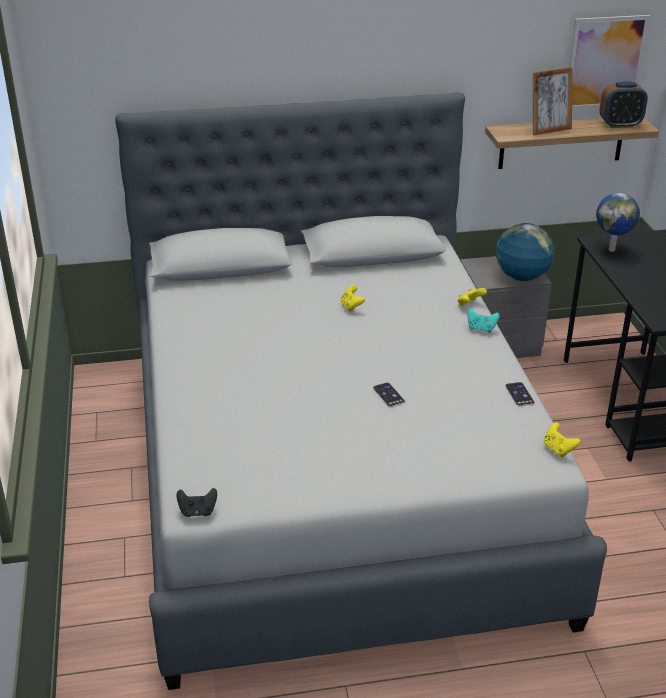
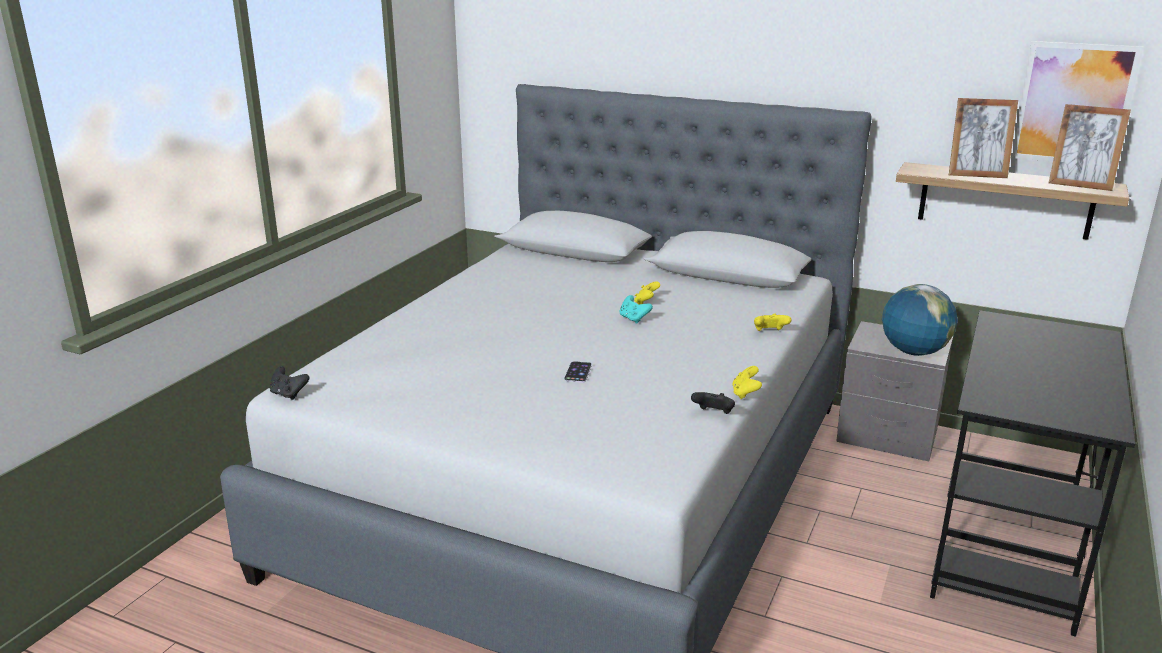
camera: 35 degrees right, 10 degrees down
turquoise game controller [468,308,500,333] -> turquoise game controller moved to [619,295,653,324]
phone [505,382,535,406] -> black game controller [691,392,735,414]
yellow game controller [544,422,581,457] -> yellow game controller moved to [732,366,762,399]
globe [596,193,640,252] -> none
alarm clock [599,81,648,128] -> picture frame [1049,104,1131,191]

